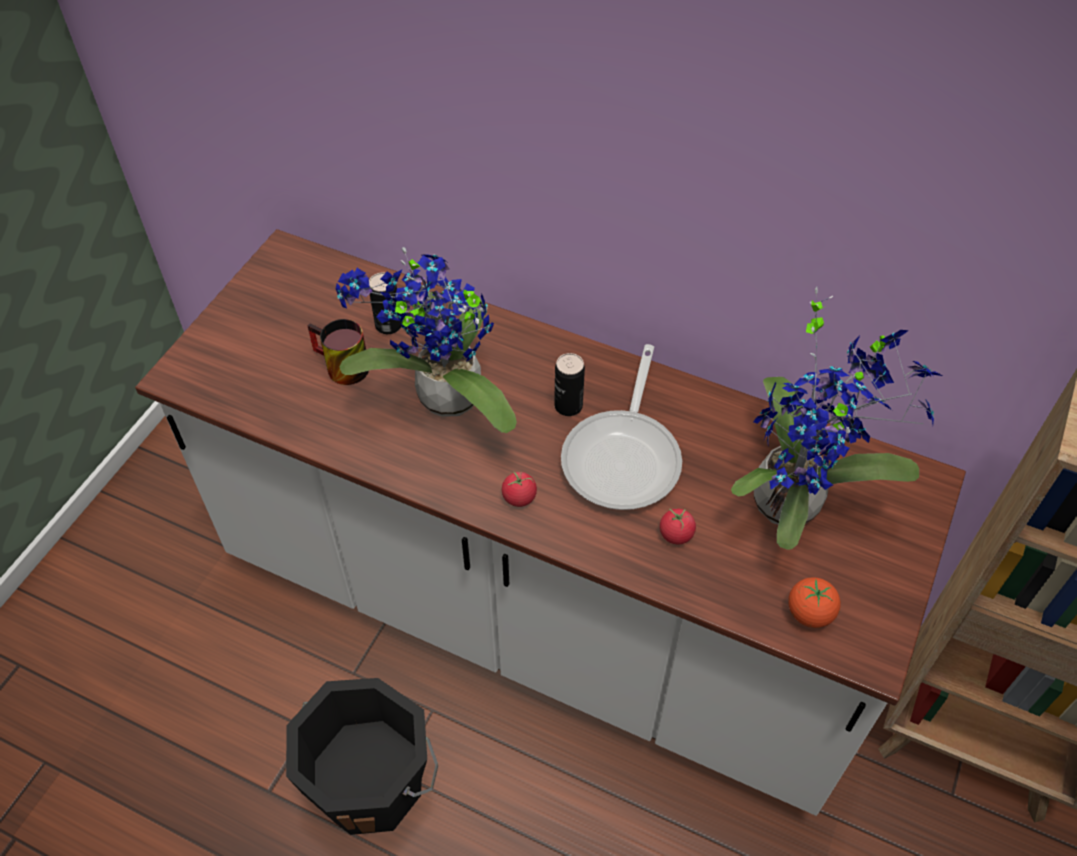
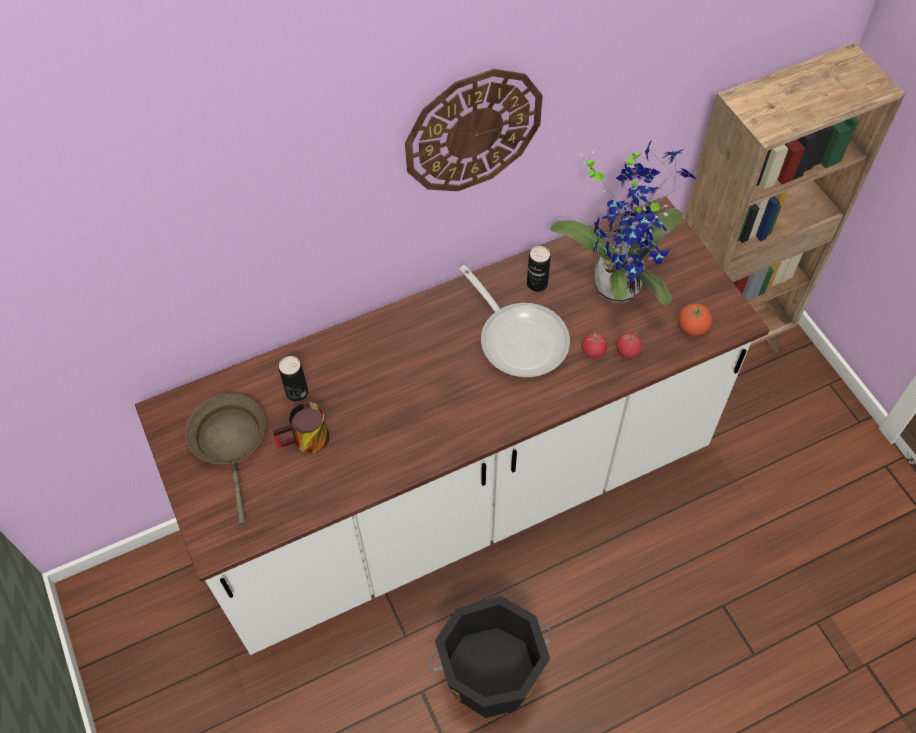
camera: 50 degrees left, 5 degrees up
potted plant [336,247,517,433] -> none
tomato [502,472,537,507] -> tomato moved to [616,332,642,358]
can [554,353,585,416] -> can moved to [527,246,551,292]
none -> brown frying pan [185,394,266,525]
none -> wall clock [405,69,543,191]

